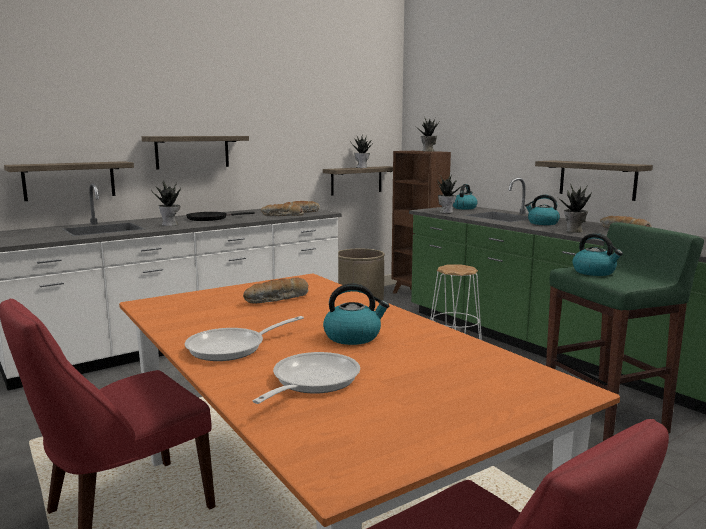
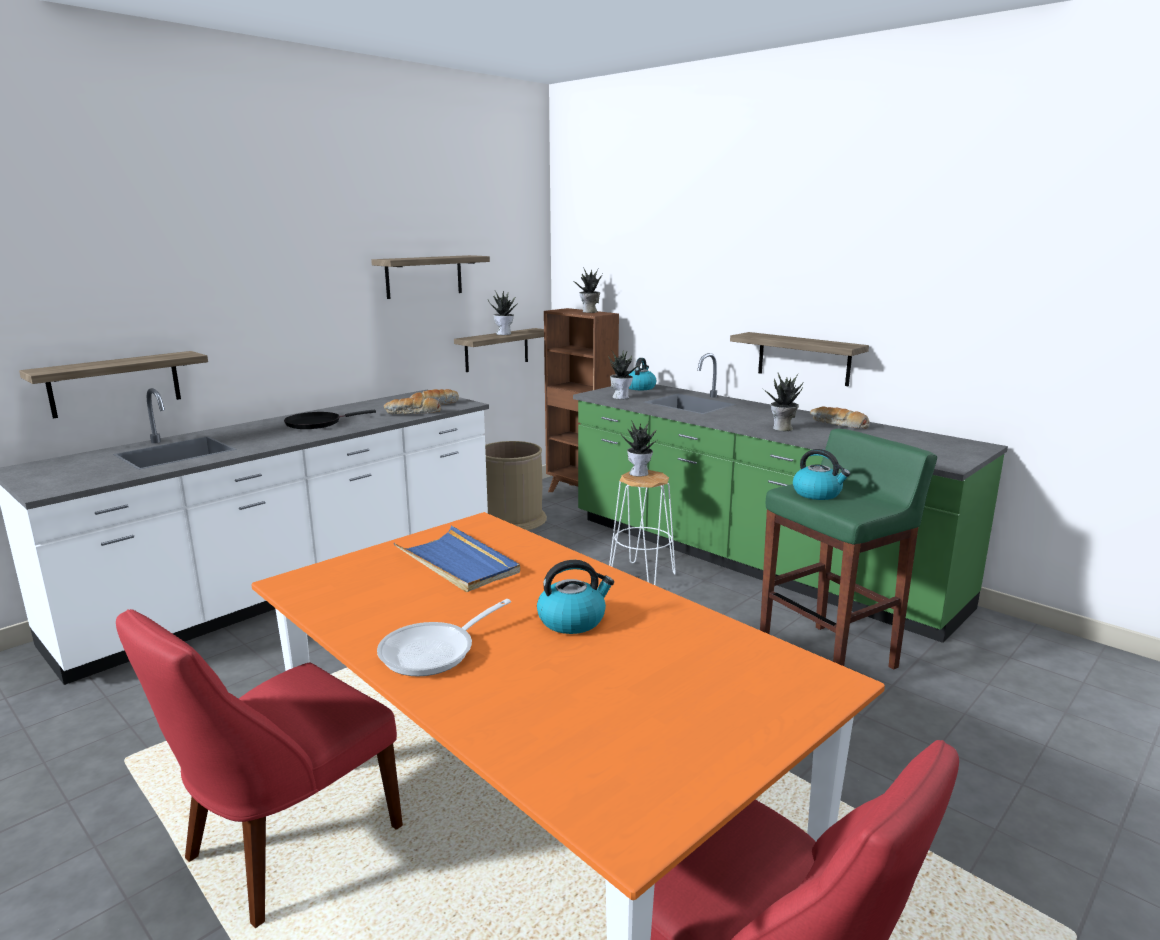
camera: 10 degrees left, 5 degrees up
shelf [142,136,249,169] -> shelf moved to [371,255,490,299]
potted plant [151,182,181,226] -> potted plant moved to [620,420,657,477]
bread [243,277,309,304] -> blue tray [394,526,520,592]
frying pan [253,352,360,404] -> none
kettle [525,195,560,225] -> none

